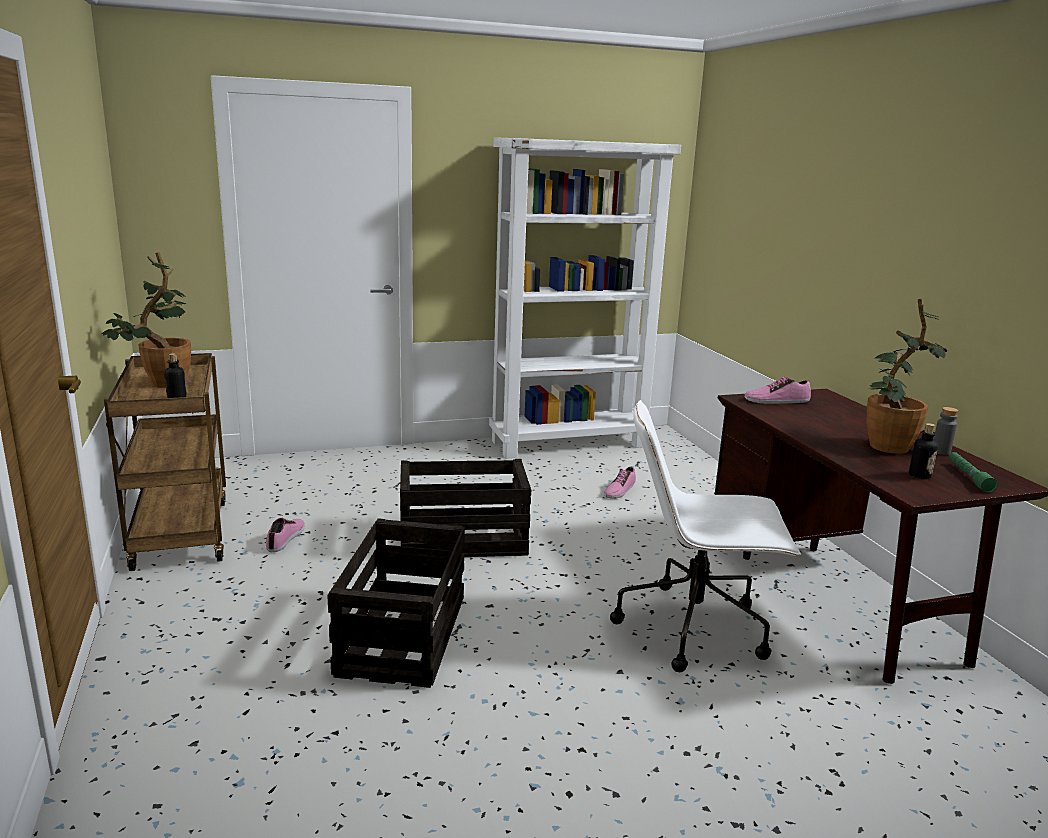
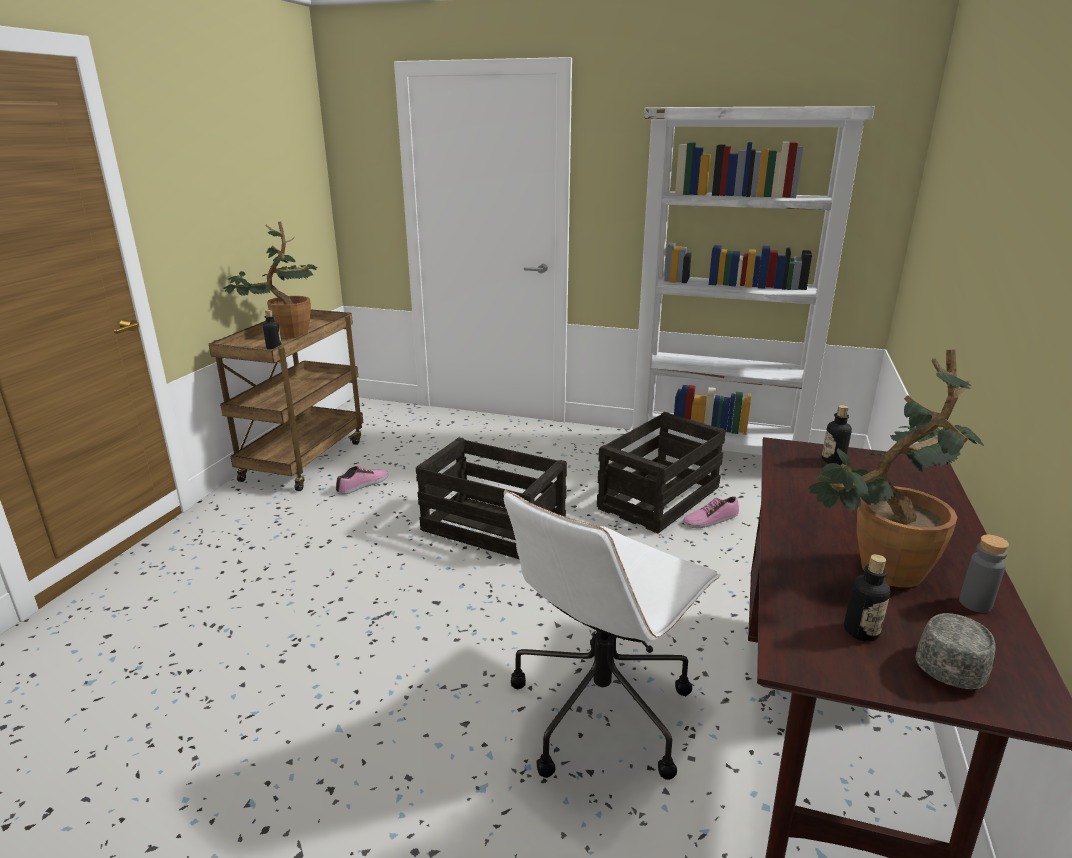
camera: 35 degrees right, 5 degrees up
crate [327,518,465,688] -> crate moved to [597,412,726,534]
white office chair [610,400,801,672] -> white office chair turned 90 degrees counterclockwise [504,490,720,780]
shoe [744,376,811,404] -> bottle [822,405,852,465]
green flashlight [949,452,998,493] -> grey cap [916,613,996,689]

